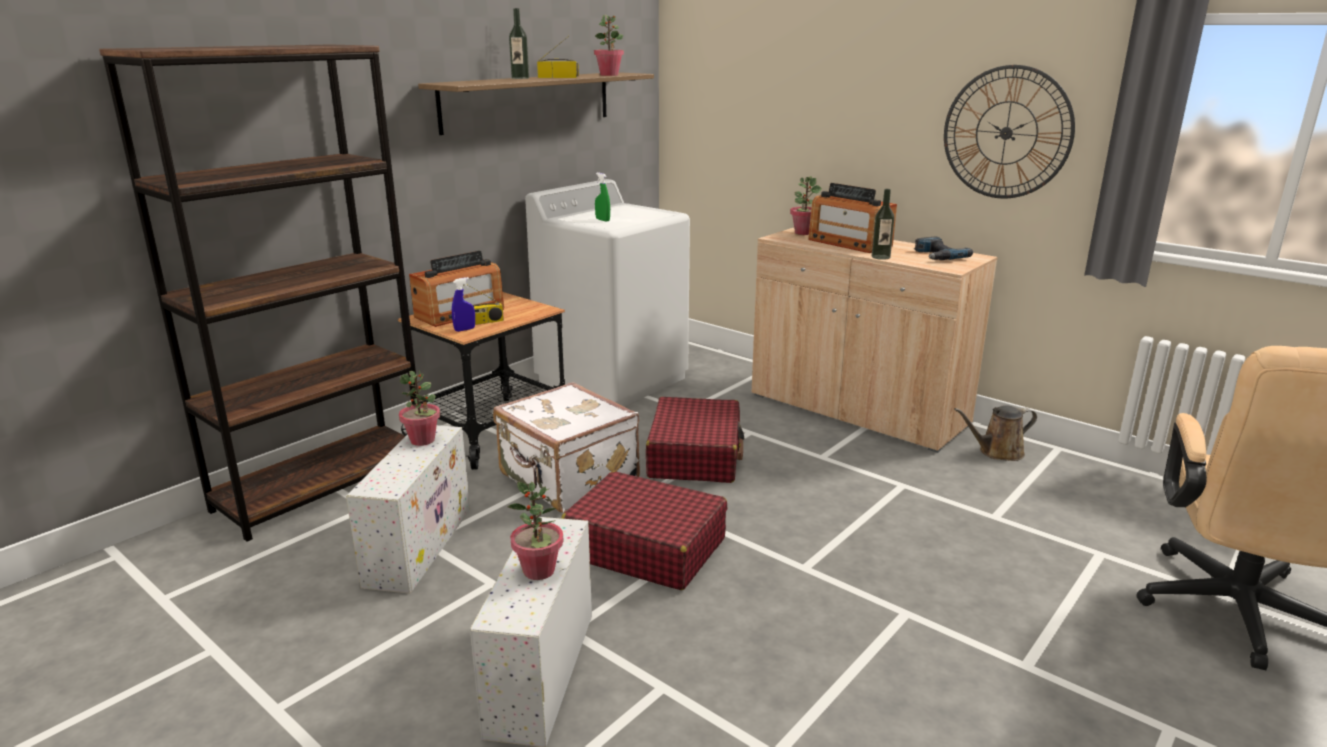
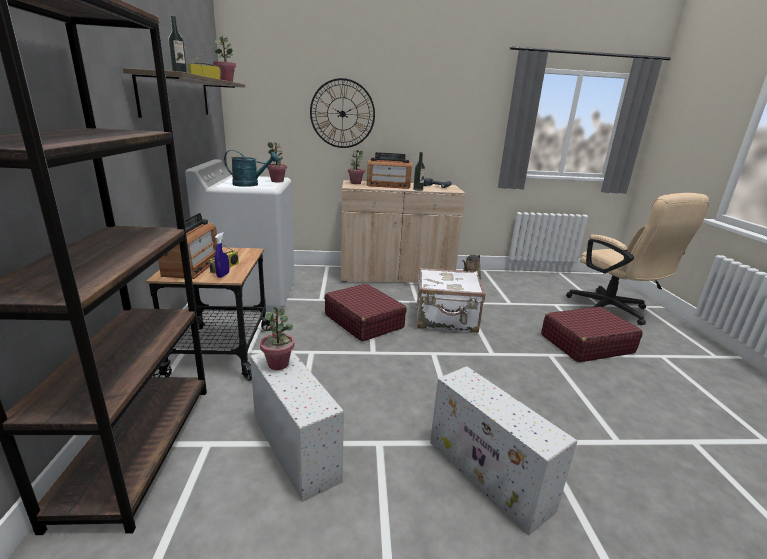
camera: 45 degrees left, 0 degrees up
white suitcase [493,382,640,513] -> white suitcase moved to [417,268,485,333]
potted plant [507,482,564,580] -> potted plant moved to [267,142,287,182]
red suitcase [561,471,727,590] -> red suitcase moved to [541,307,643,362]
green spray bottle [595,173,610,221] -> turquoise watering can [224,150,279,187]
wall clock [944,65,1075,198] -> wall clock moved to [310,78,375,148]

